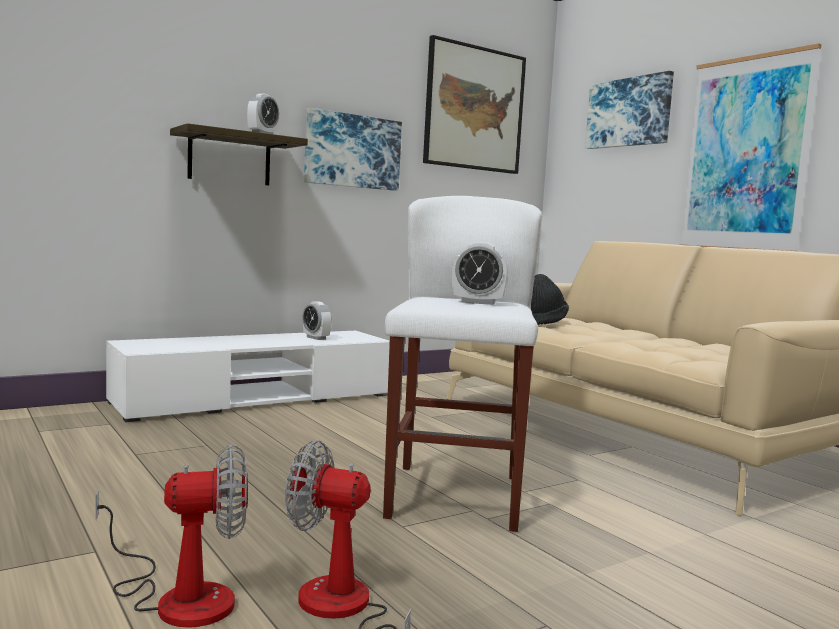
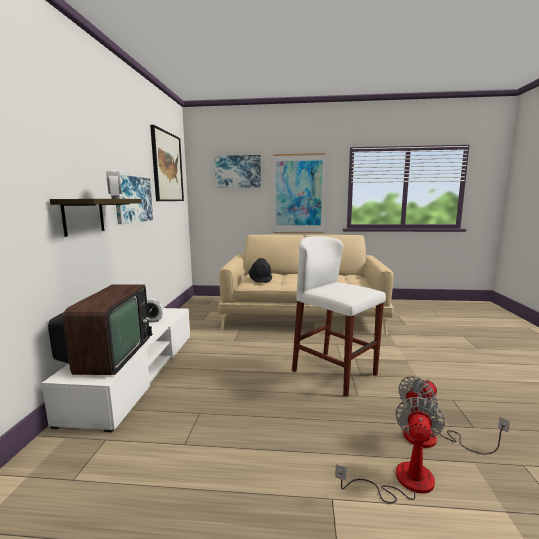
camera: 50 degrees left, 5 degrees up
alarm clock [452,242,508,305] -> none
none -> television [48,284,153,375]

